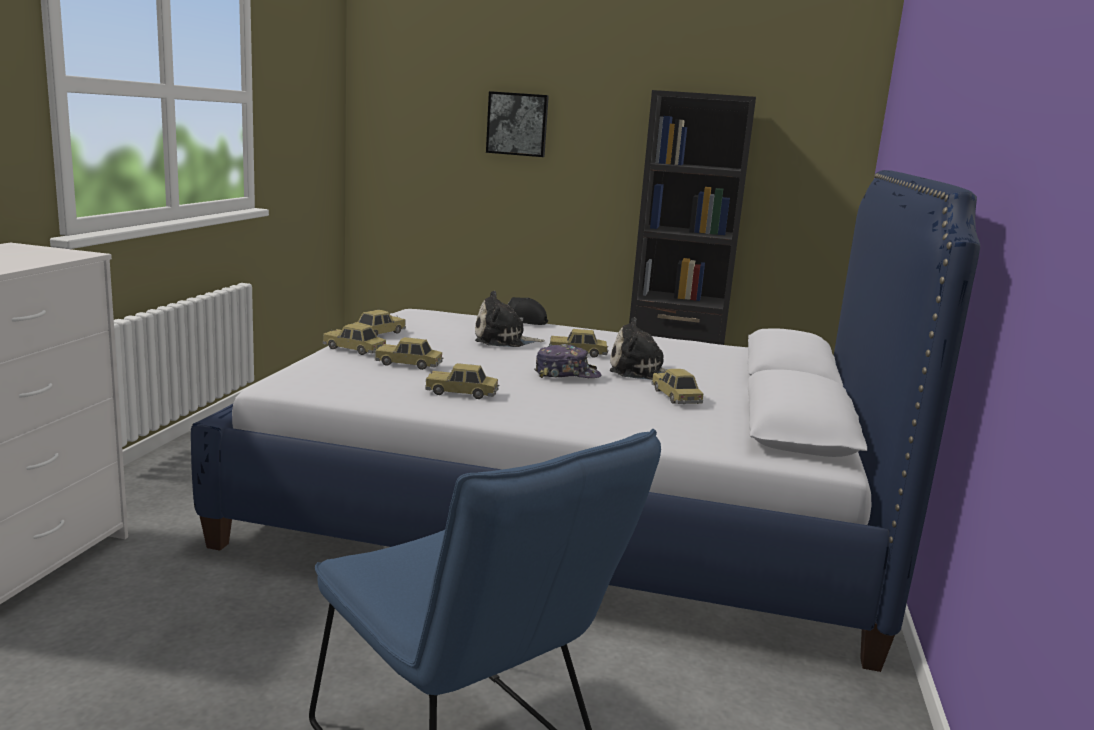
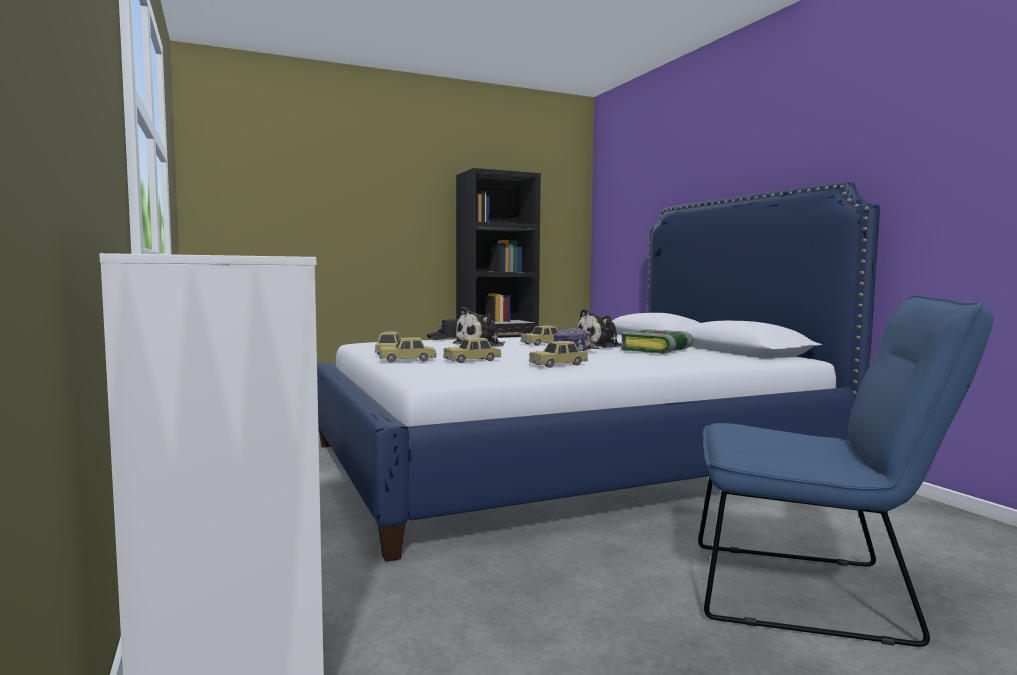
camera: 35 degrees left, 10 degrees down
picture [486,91,549,157] -> none
toy car [651,369,703,404] -> book [621,329,693,354]

